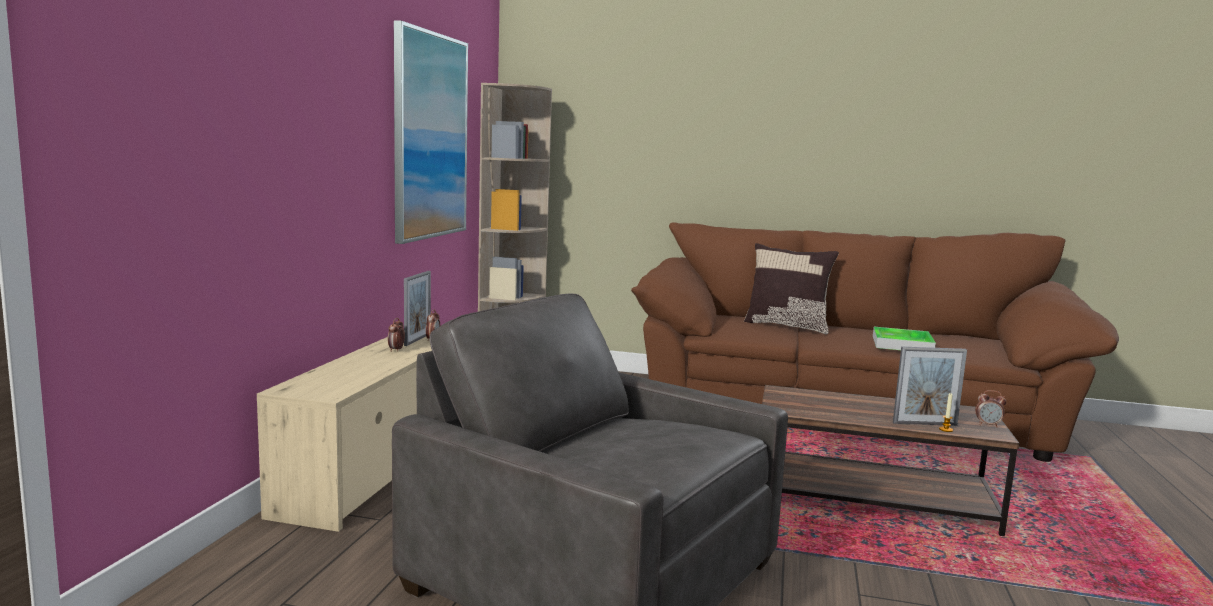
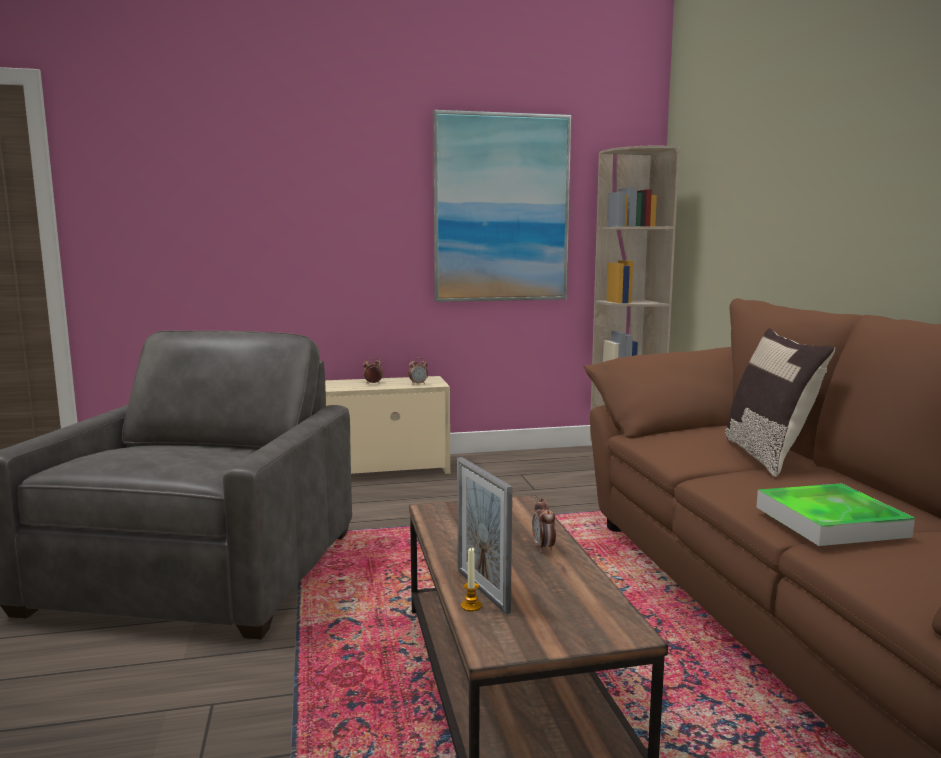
camera: 65 degrees right, 0 degrees up
picture frame [404,271,431,346] -> none
alarm clock [975,390,1006,427] -> alarm clock moved to [532,498,556,553]

